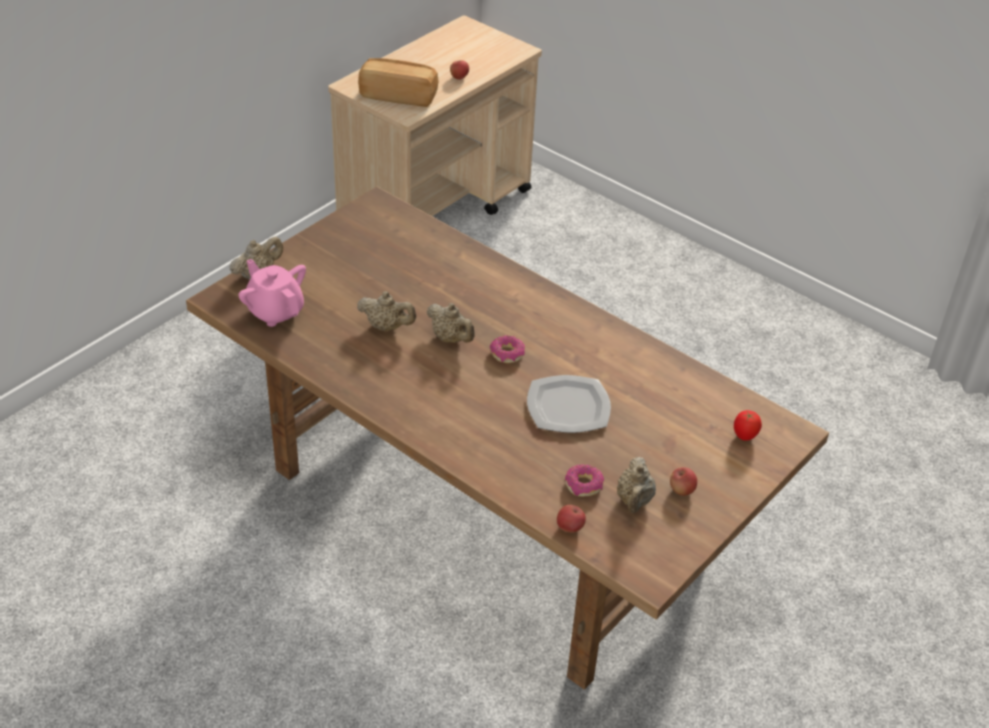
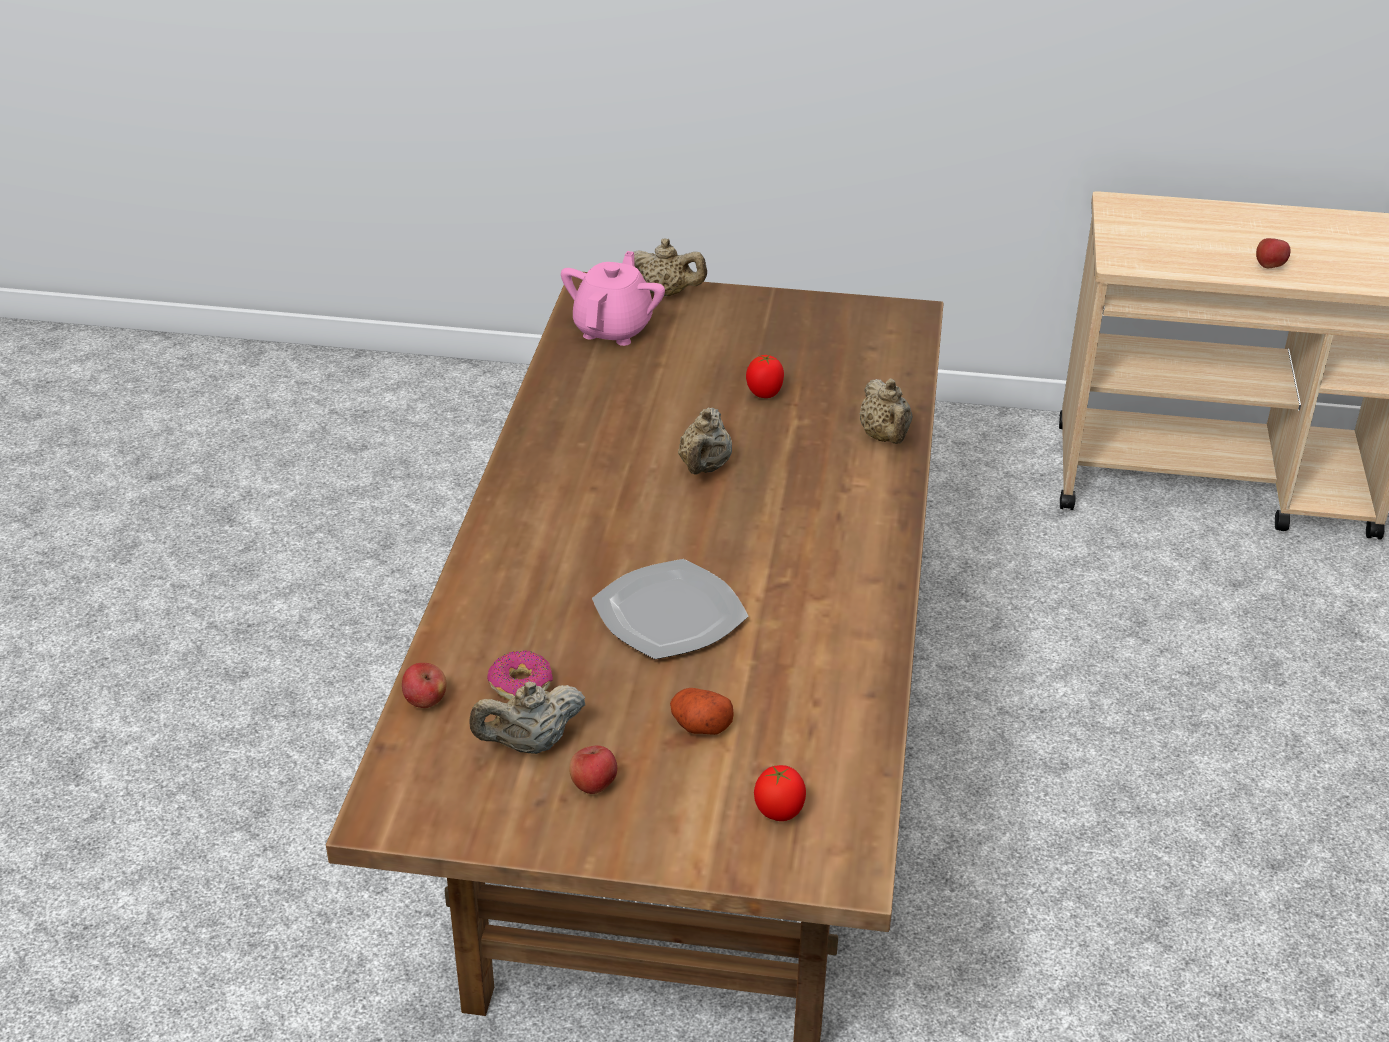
camera: 60 degrees right, 5 degrees down
beige teapot [357,291,416,331] -> beige teapot moved to [859,378,913,444]
bread [358,58,439,107] -> none
donut [490,335,525,363] -> none
none -> potato [670,688,733,735]
none -> tomato [746,354,784,398]

